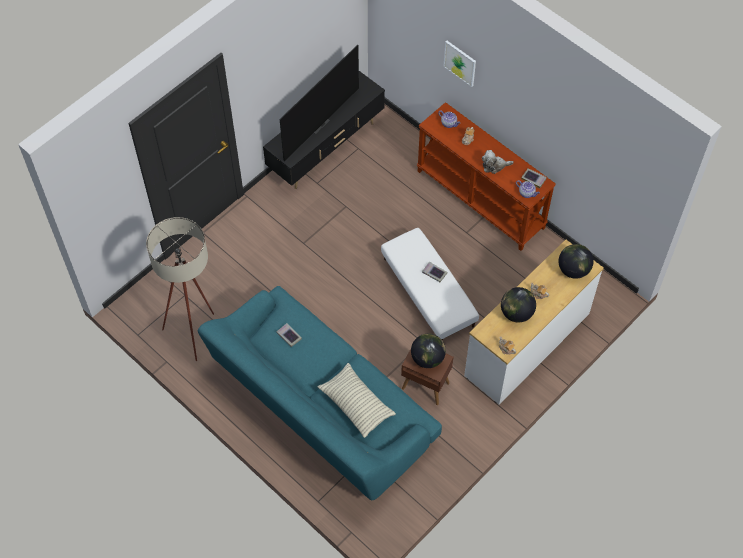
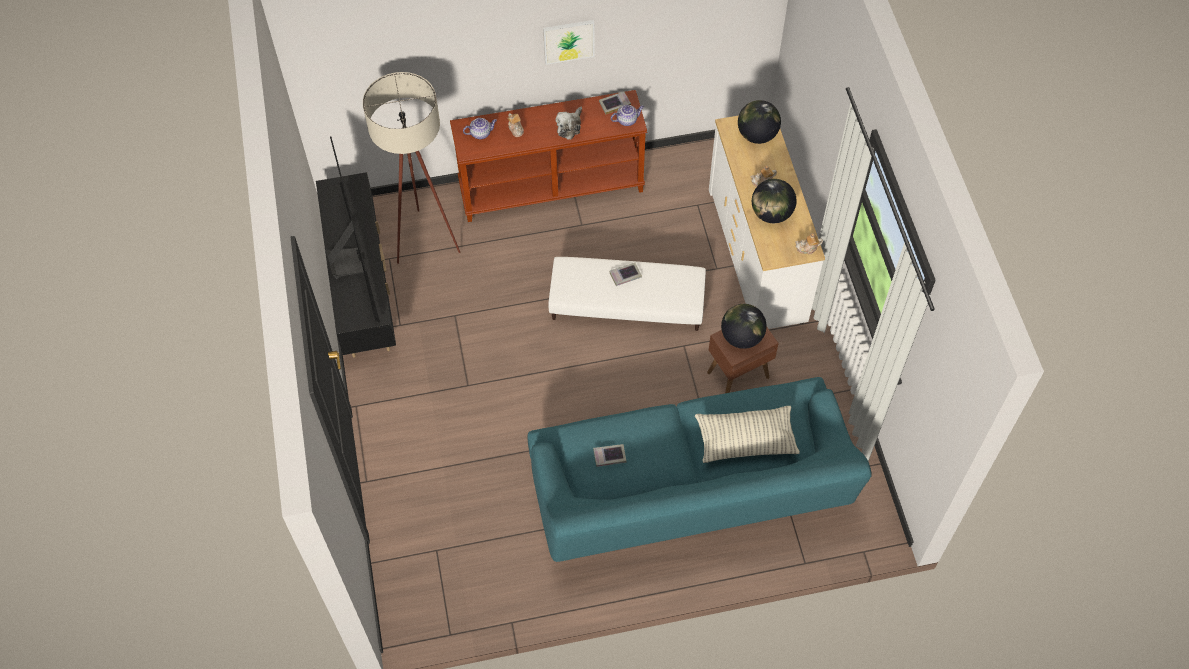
camera: 55 degrees left, 0 degrees up
beige floor lamp [146,217,214,361] -> beige floor lamp moved to [363,72,461,264]
picture [443,41,476,87] -> picture moved to [543,20,595,65]

